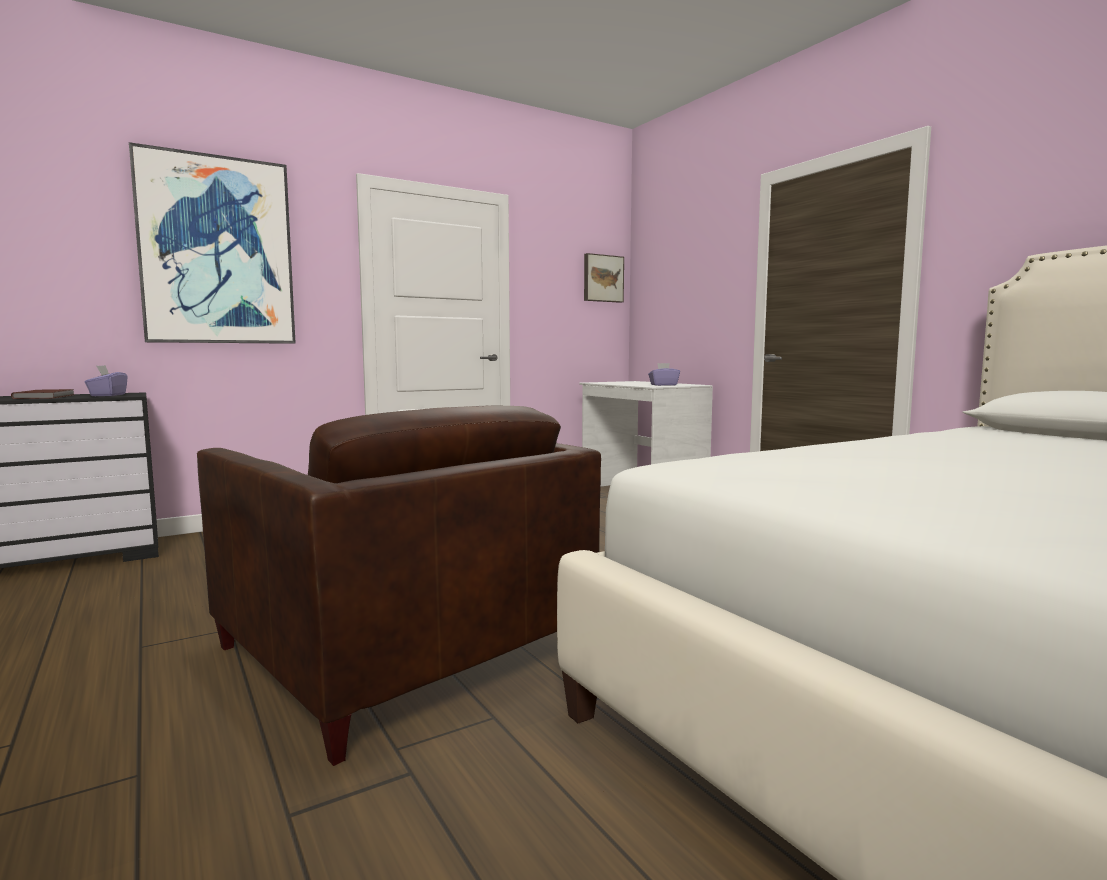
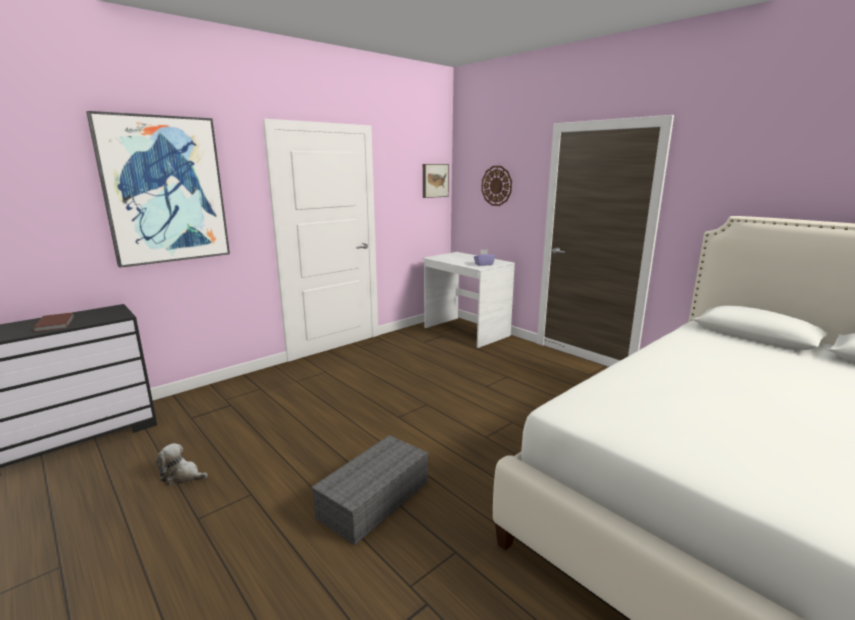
camera: 10 degrees left, 10 degrees up
purple tissue box [85,365,128,396] -> none
brown armchair [197,405,601,766] -> grey storage box [311,435,429,545]
none -> plush toy [156,443,208,485]
none -> wall clock [481,166,512,206]

